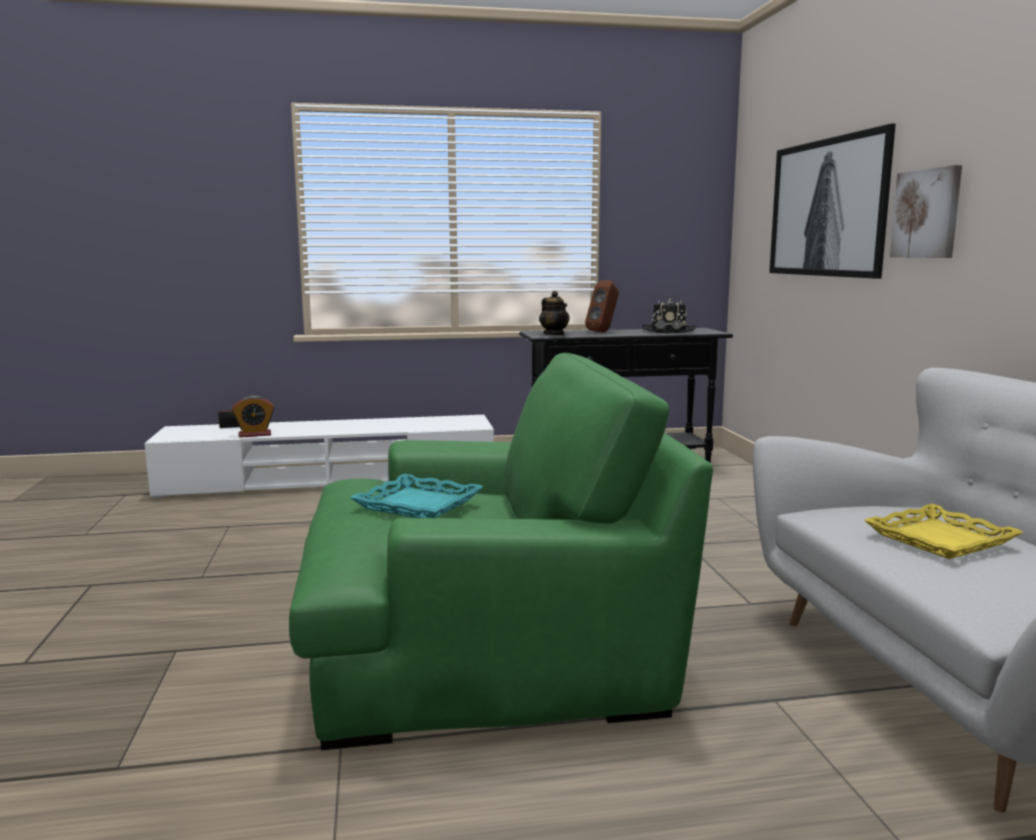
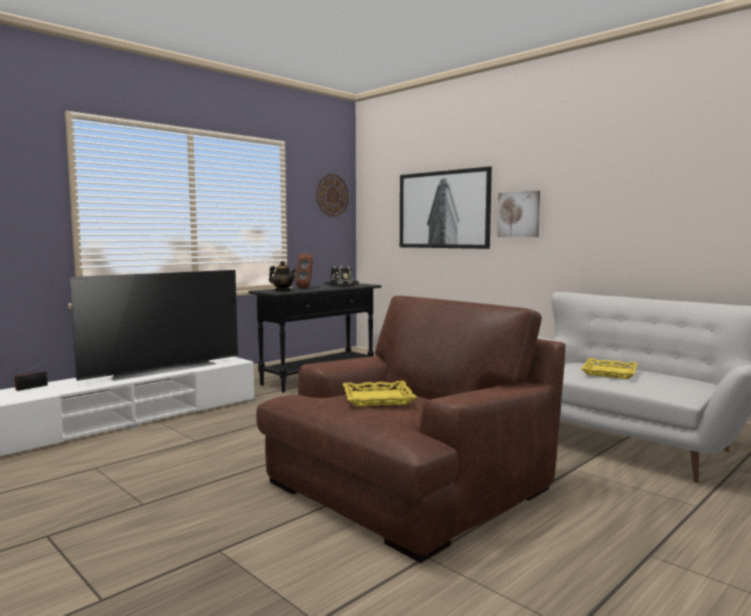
camera: 35 degrees left, 5 degrees down
alarm clock [232,396,274,438] -> none
green armchair [289,353,713,750] -> brown armchair [256,296,565,563]
turquoise tray [350,474,484,518] -> yellow tray [343,381,417,407]
none -> television [70,270,238,381]
none -> wall clock [317,174,349,217]

